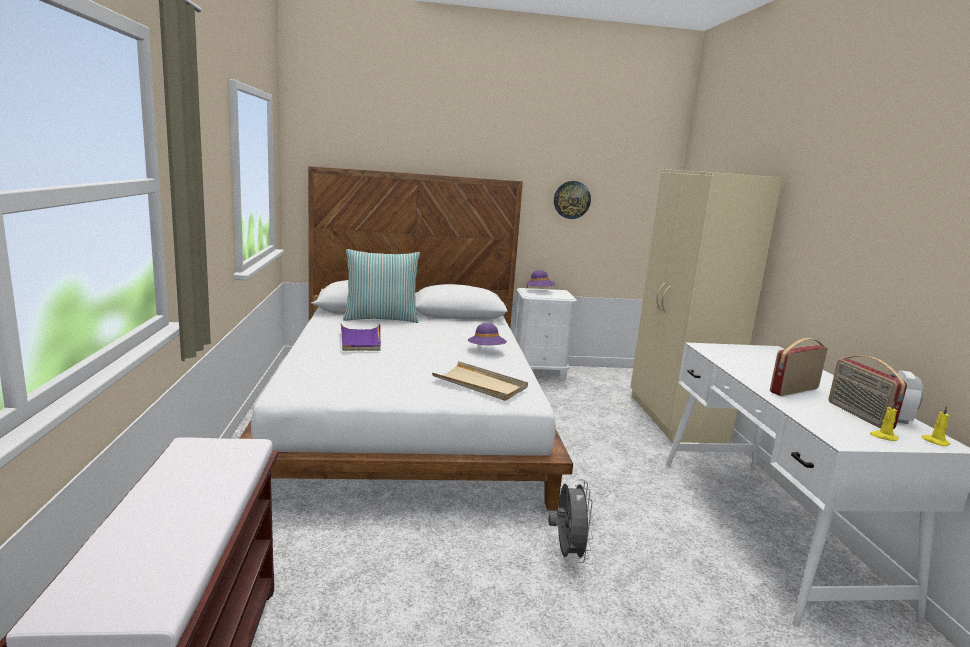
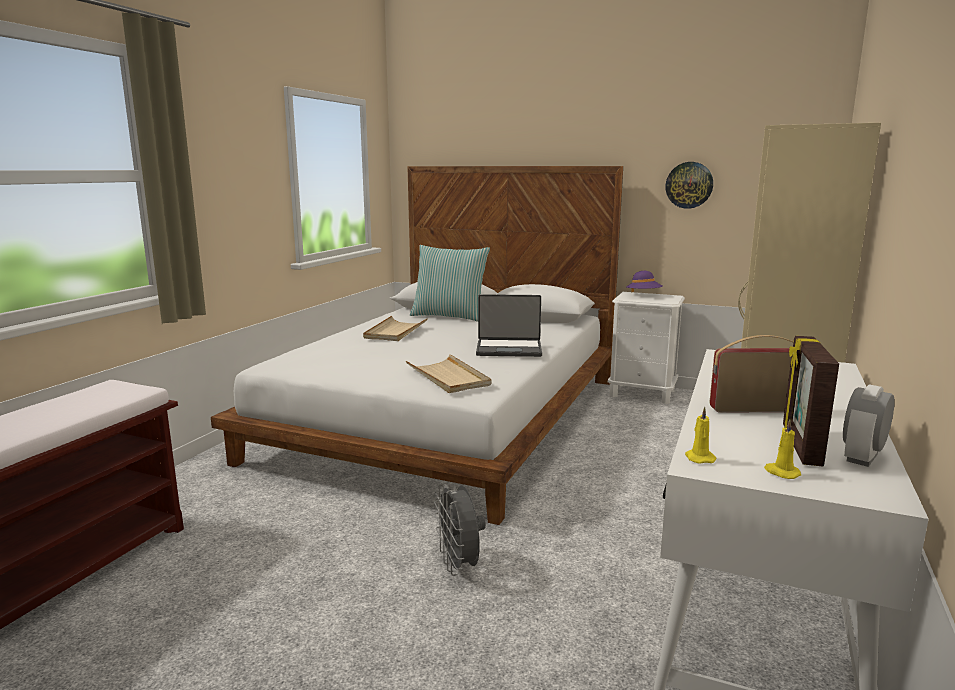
camera: 30 degrees right, 0 degrees up
purple tray [341,324,381,351] -> beige tray [363,316,428,341]
purple hat [468,323,507,345] -> laptop [476,294,542,357]
grey fan [548,479,594,563] -> grey fan turned 135 degrees clockwise [434,482,486,576]
radio [828,356,907,429] -> picture frame [783,336,839,467]
yellow candle [921,406,950,446] -> yellow candle moved to [685,407,716,464]

